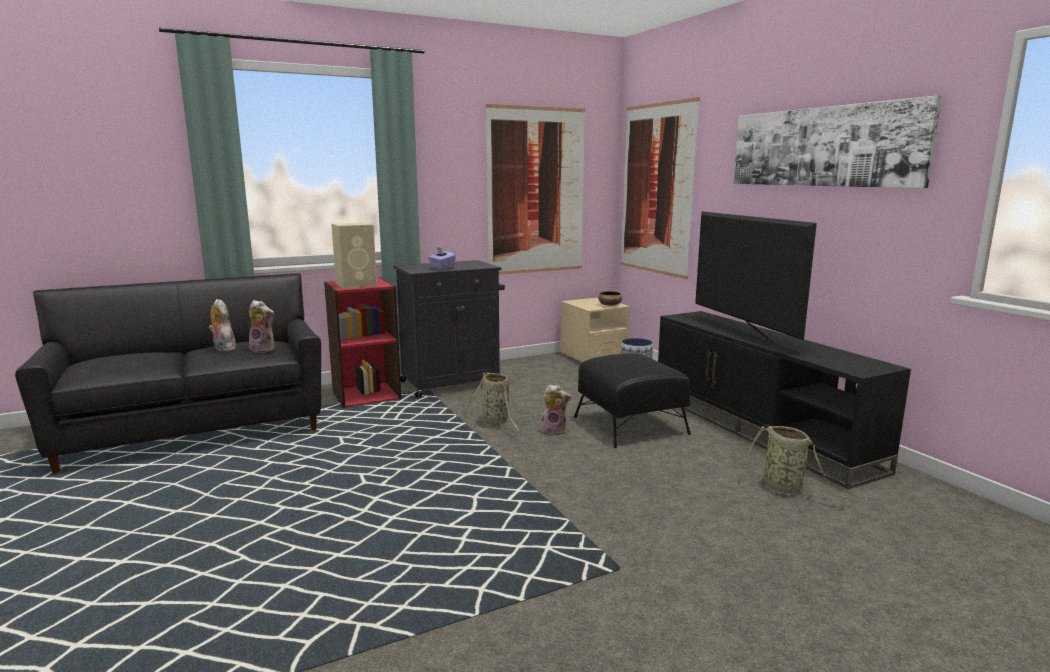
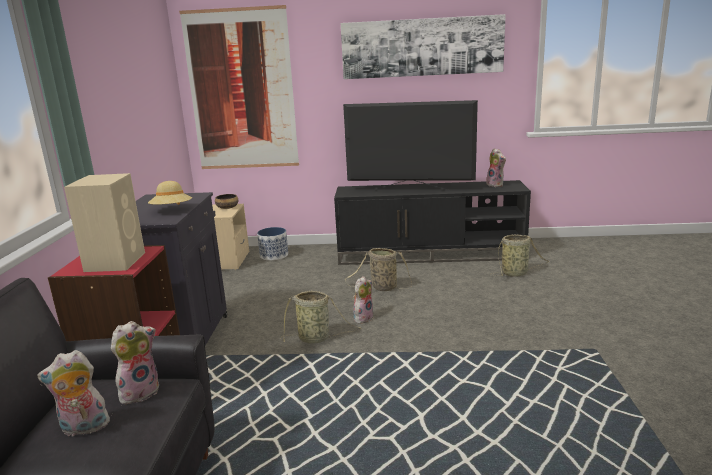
camera: 60 degrees left, 5 degrees up
purple tissue box [428,247,456,270] -> beige hat [148,181,192,205]
picture [486,104,585,275] -> none
black ottoman [574,353,691,448] -> basket [345,248,412,291]
none -> plush toy [486,148,506,187]

